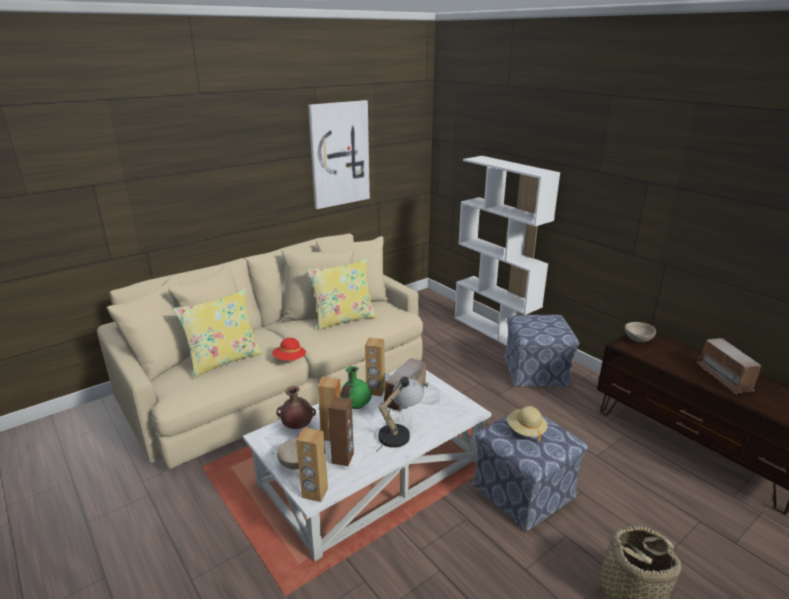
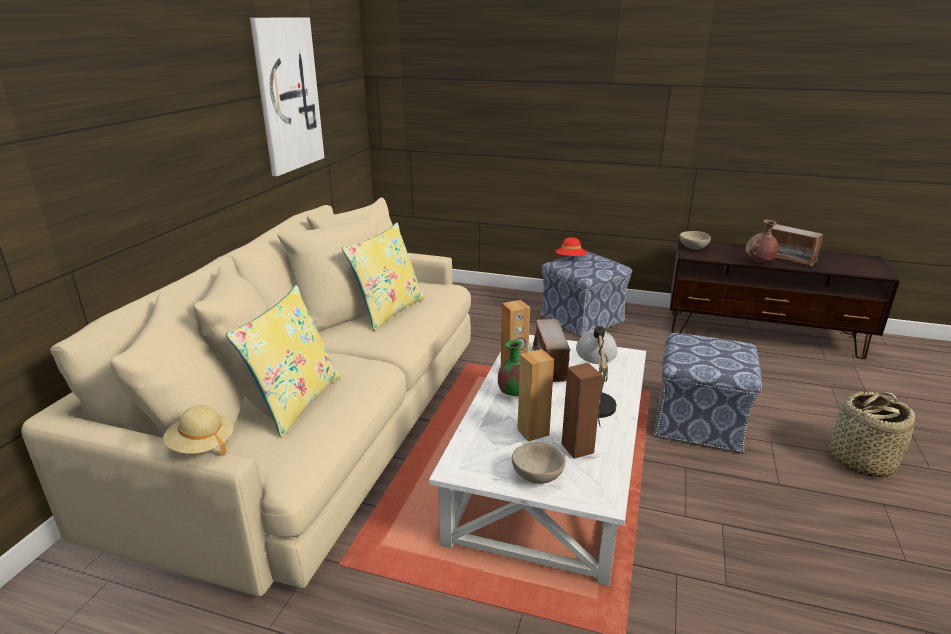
camera: 35 degrees left, 0 degrees up
red hat [272,338,306,361] -> red hat moved to [555,237,587,256]
brown vase [276,386,316,429] -> brown vase moved to [745,220,778,262]
brown speaker [296,427,328,502] -> none
white bookcase [454,156,560,346] -> none
beige hat [507,406,548,442] -> beige hat moved to [163,405,234,456]

